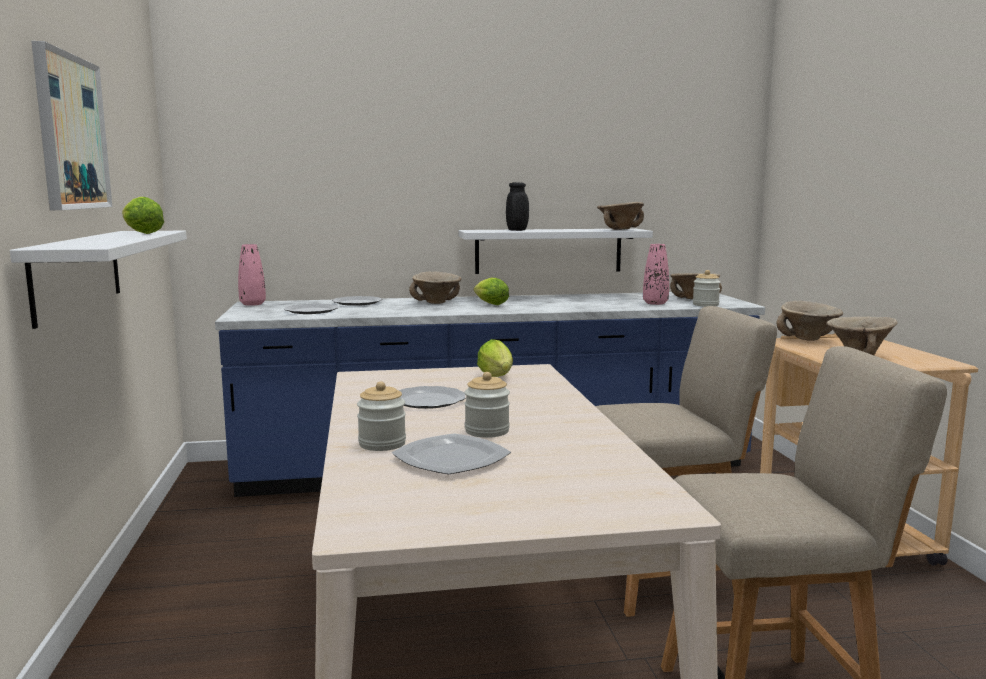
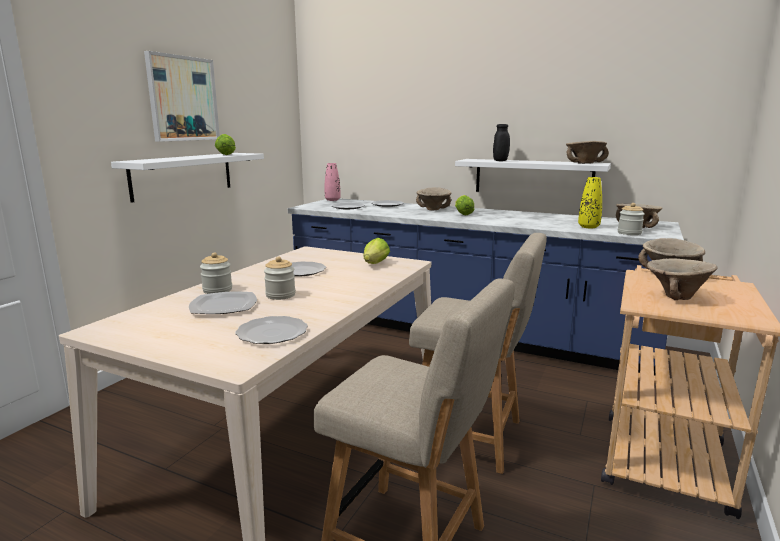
camera: 35 degrees right, 5 degrees up
pink vase [643,244,669,305] -> yellow vase [578,177,602,228]
none -> plate [235,316,308,344]

